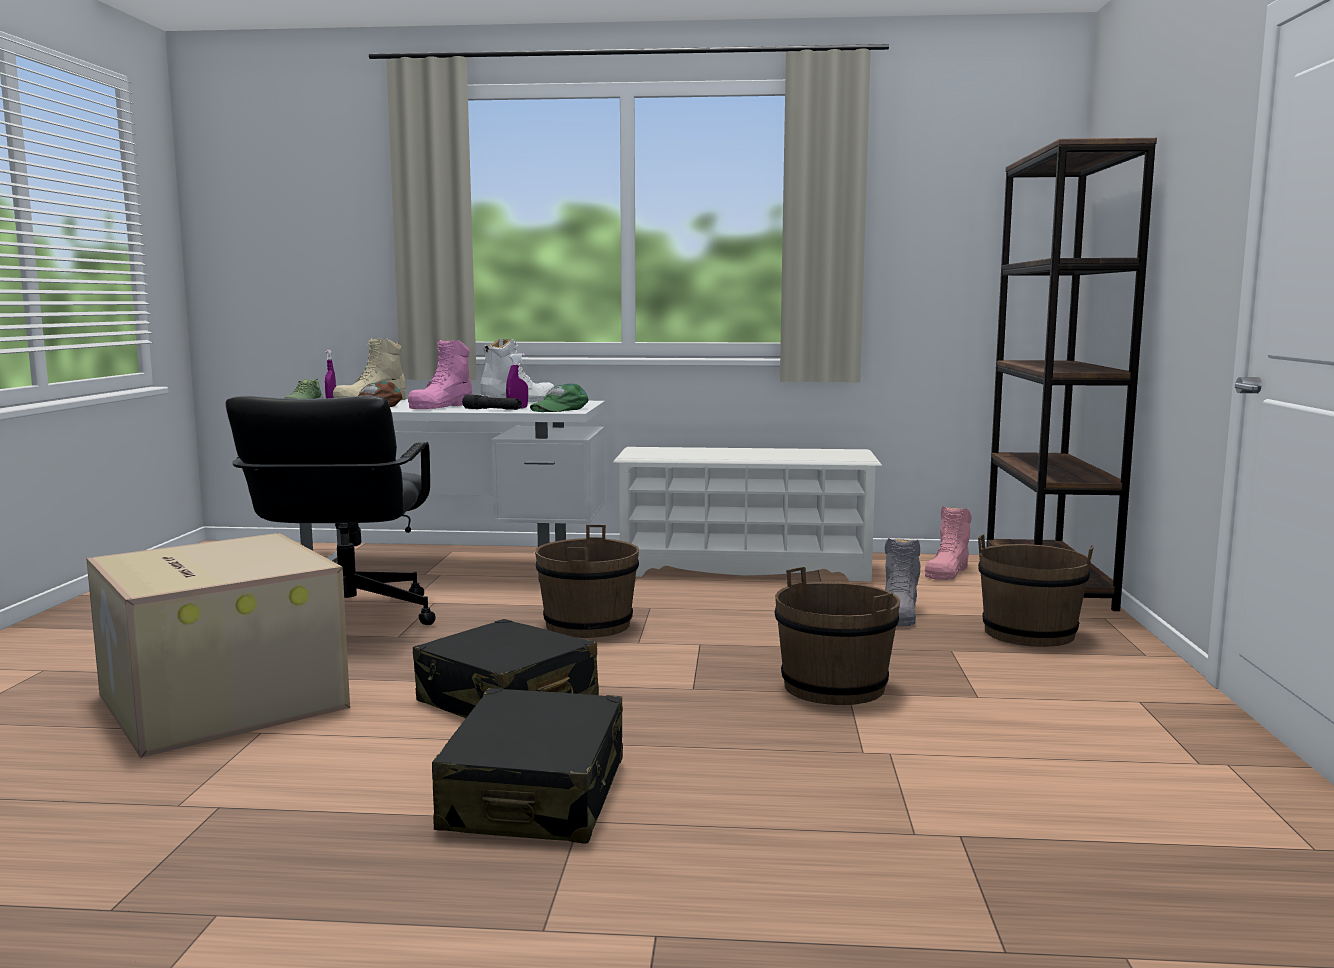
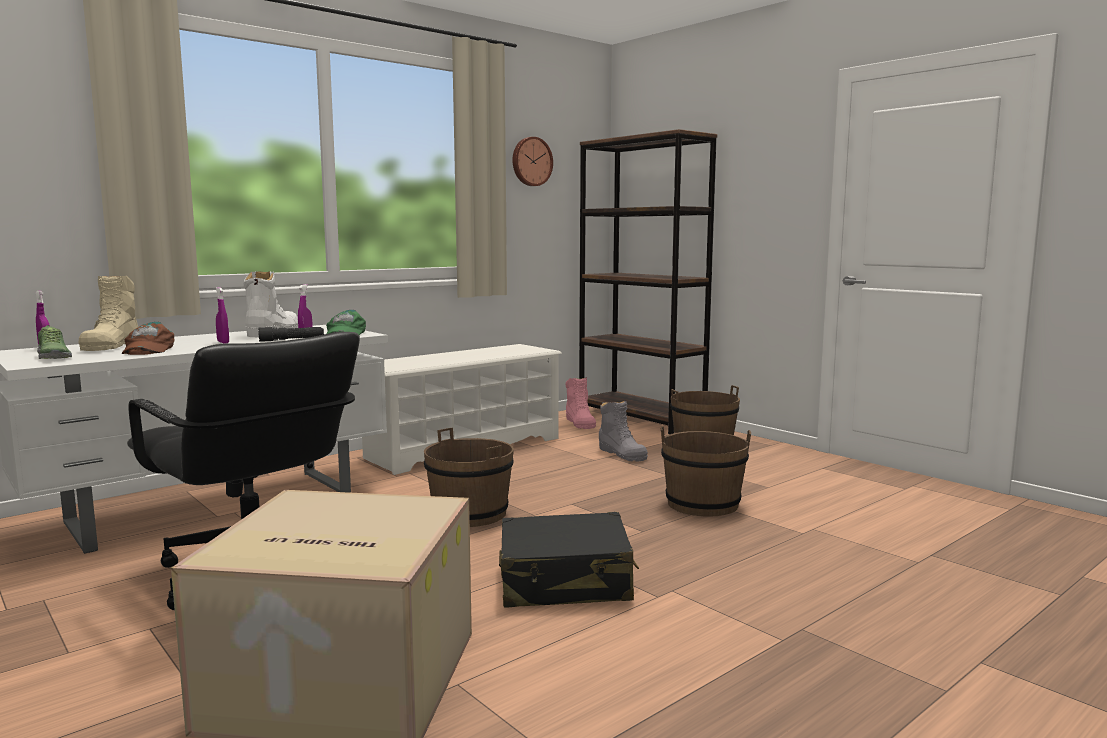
camera: 45 degrees left, 0 degrees up
pink boot [408,340,473,409] -> purple spray bottle [216,287,229,344]
black suitcase [432,688,623,843] -> none
none -> wall clock [512,137,553,186]

